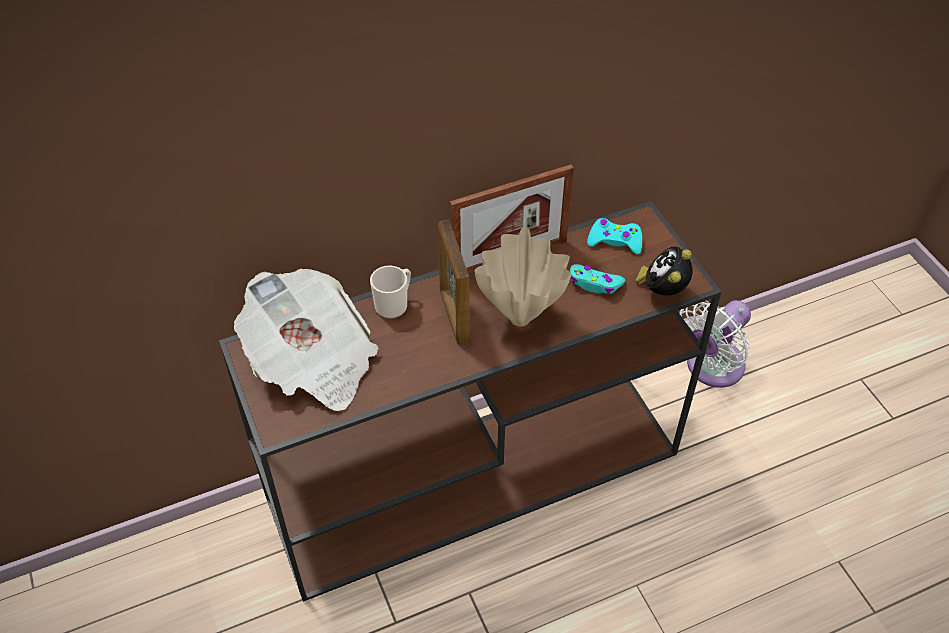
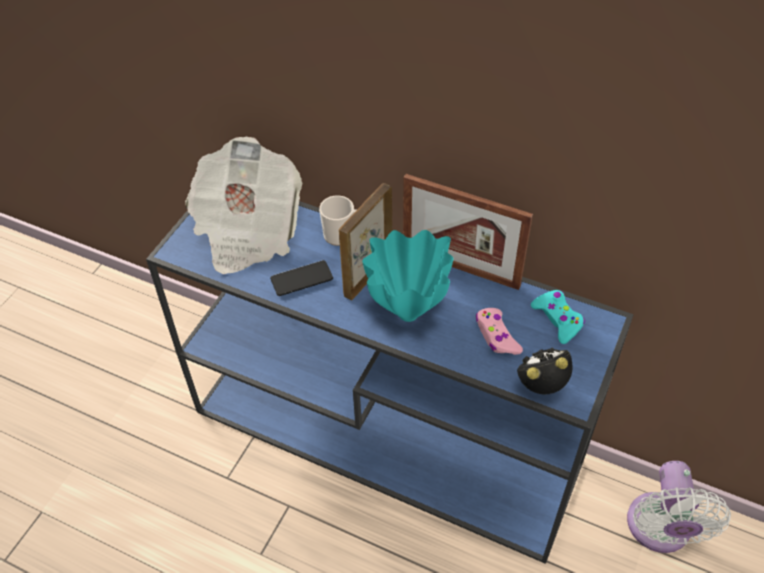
camera: 50 degrees right, 0 degrees up
brown console table [219,201,721,602] -> blue console table [146,201,634,564]
beige vase [474,227,571,326] -> turquoise vase [362,230,454,322]
turquoise game controller [570,264,625,294] -> pink game controller [476,308,523,355]
white fan [679,300,751,388] -> white fan turned 90 degrees counterclockwise [627,461,731,553]
none -> phone [270,260,333,296]

